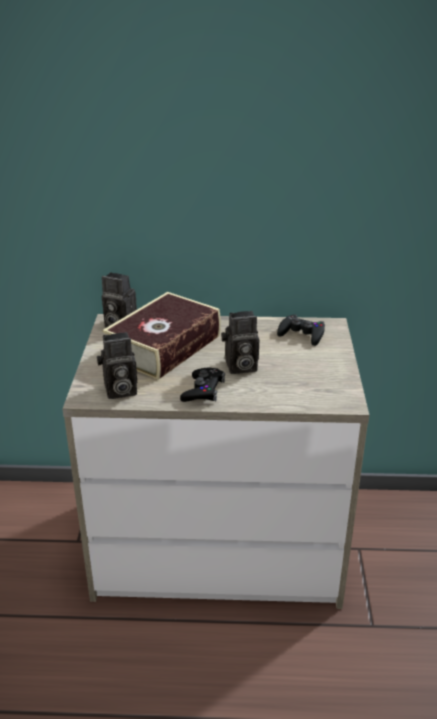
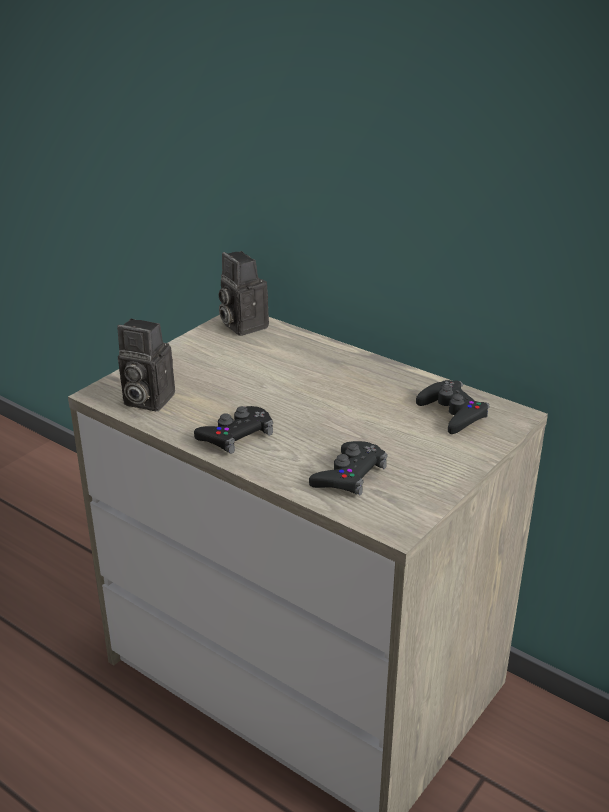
camera: 35 degrees right, 0 degrees up
book [102,292,221,380] -> none
camera [221,311,259,374] -> none
none -> black game controller [309,441,388,496]

